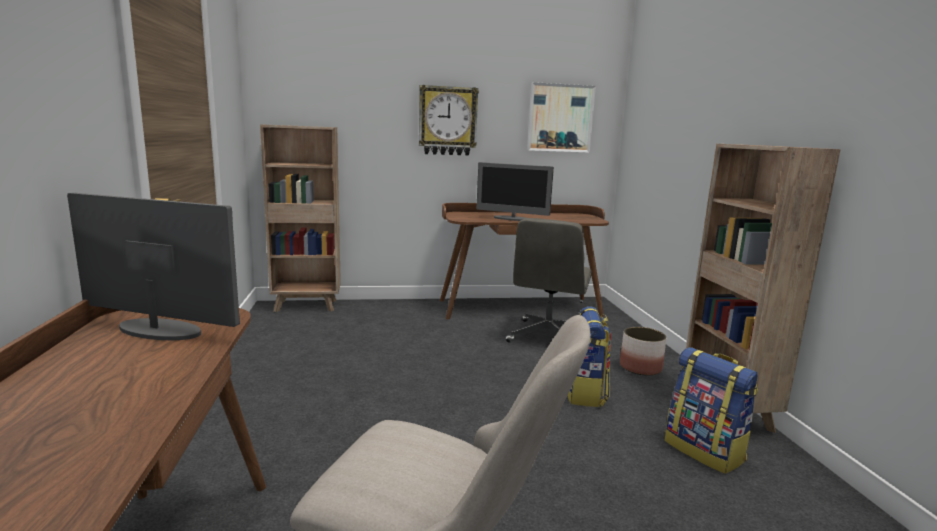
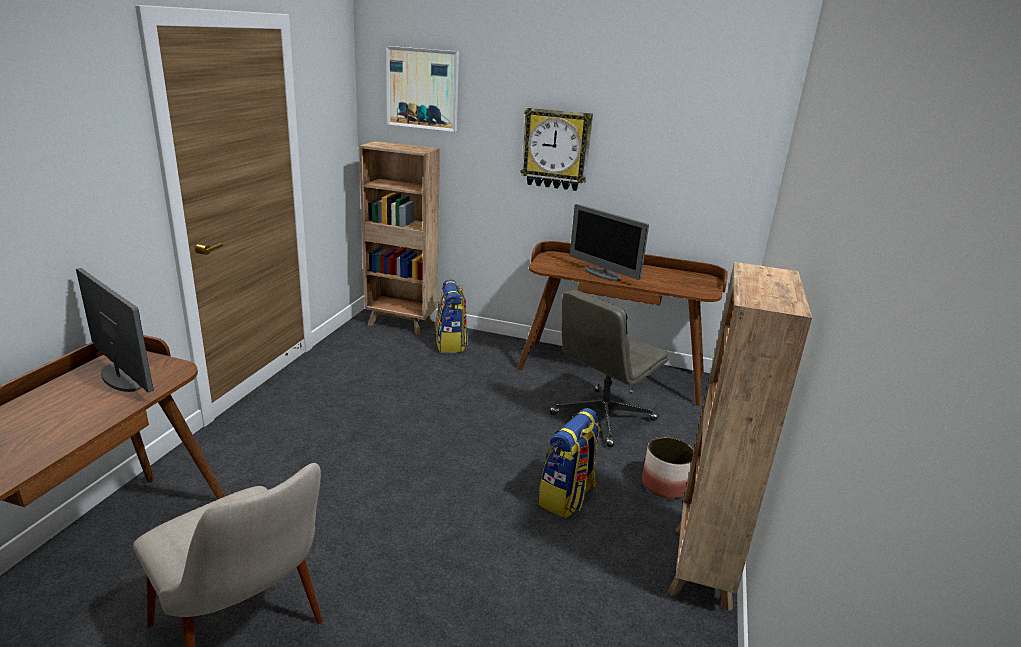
camera: 25 degrees right, 10 degrees up
picture [527,82,596,153] -> picture moved to [386,46,459,132]
backpack [665,347,758,474] -> backpack moved to [435,279,468,353]

